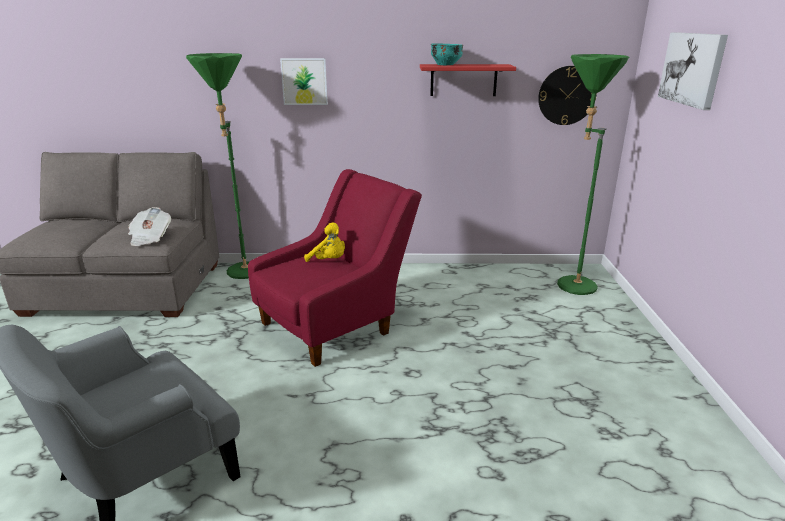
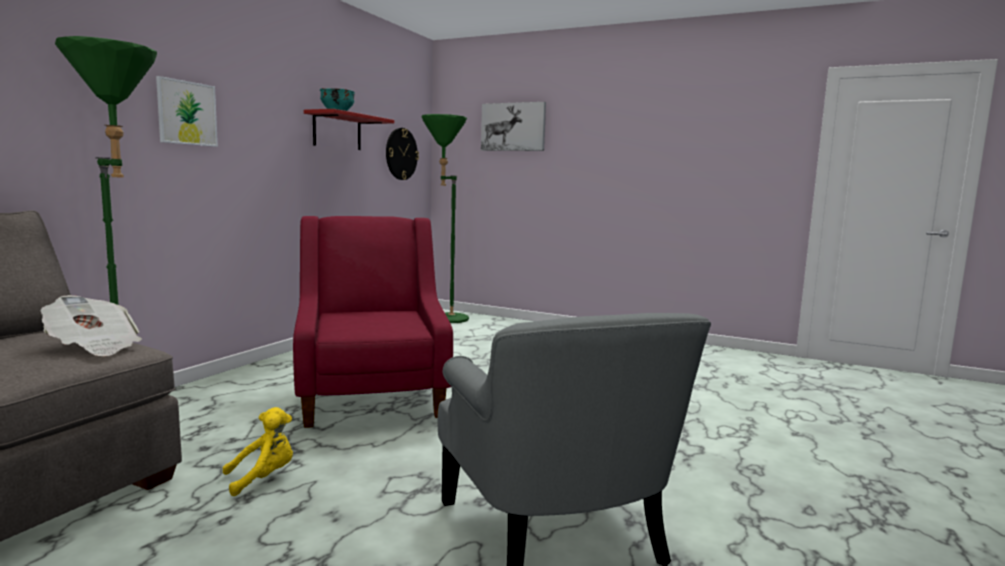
camera: 65 degrees left, 15 degrees down
yellow plush toy [304,223,345,262] -> yellow plush toy moved to [222,407,293,496]

